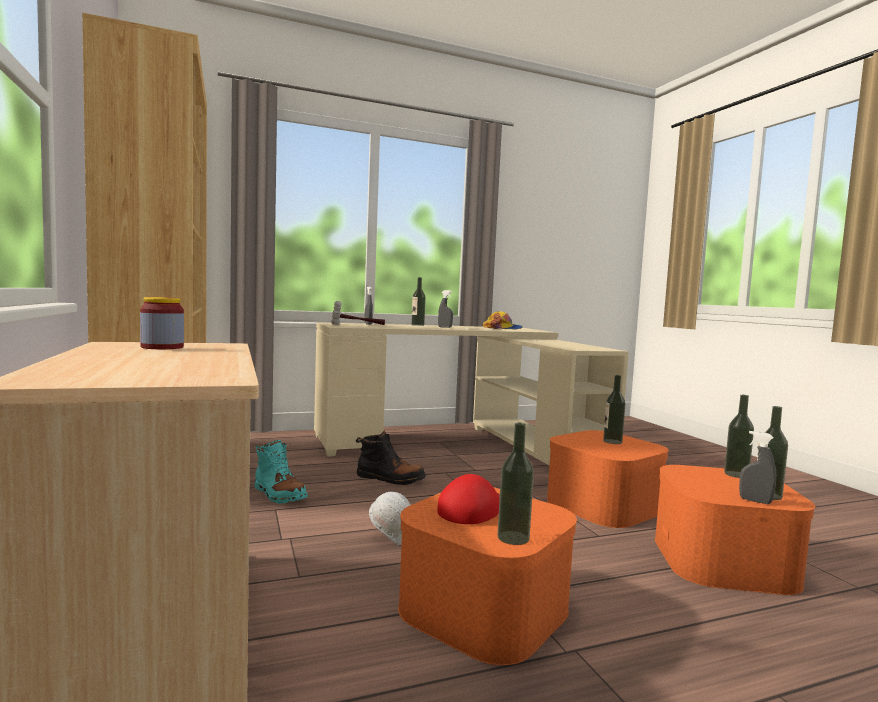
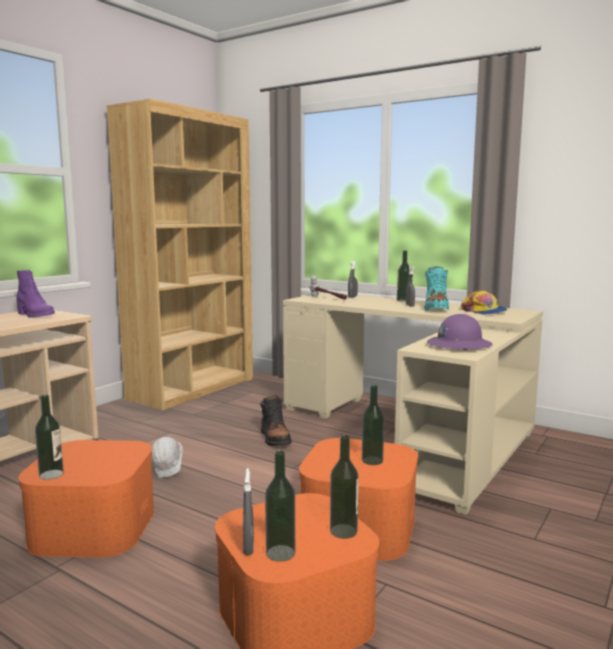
camera: 55 degrees right, 5 degrees up
jar [140,297,184,349] -> purple boot [16,270,55,318]
turquoise boot [255,440,308,504] -> turquoise boot moved to [424,266,449,311]
red cap [437,474,500,524] -> none
none -> purple hard hat [427,314,493,350]

